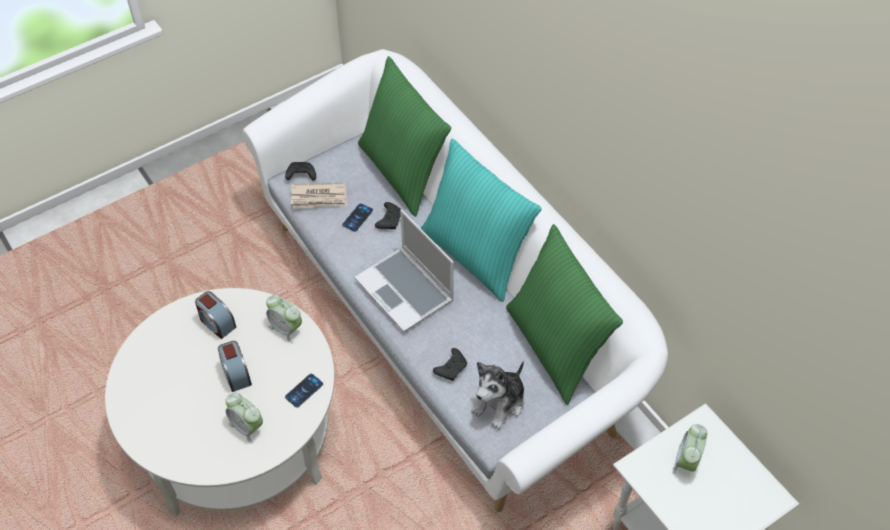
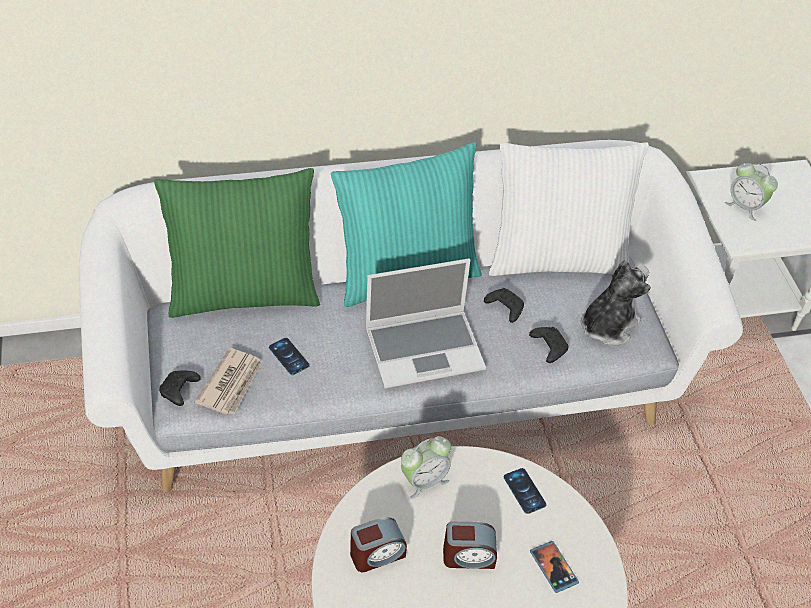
camera: 70 degrees left, 5 degrees down
alarm clock [225,392,263,444] -> phone [530,541,579,593]
black game controller [375,202,401,229] -> black game controller moved to [484,288,524,323]
plush toy [471,361,524,430] -> plush toy turned 105 degrees counterclockwise [581,260,651,346]
green pillow [506,224,623,405] -> white pillow [489,142,649,276]

